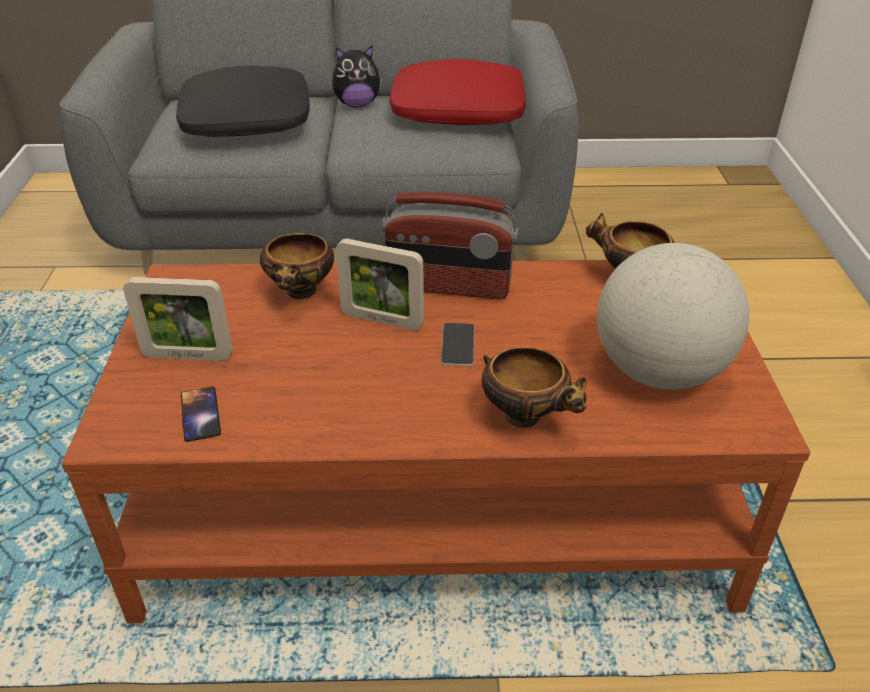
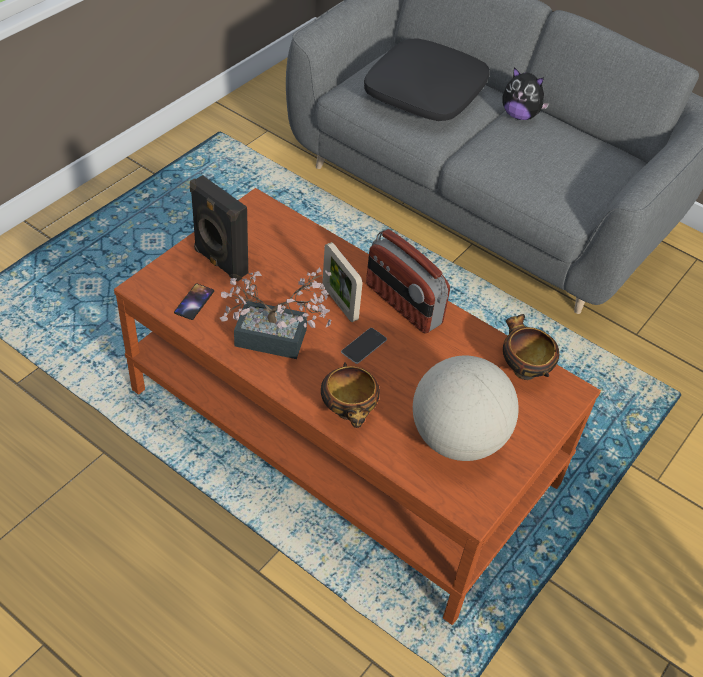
camera: 35 degrees right, 10 degrees up
picture frame [123,277,233,361] -> black speaker [190,175,248,281]
bowl [260,233,334,299] -> none
red pillow [390,59,526,125] -> none
none -> potted plant [220,267,332,359]

